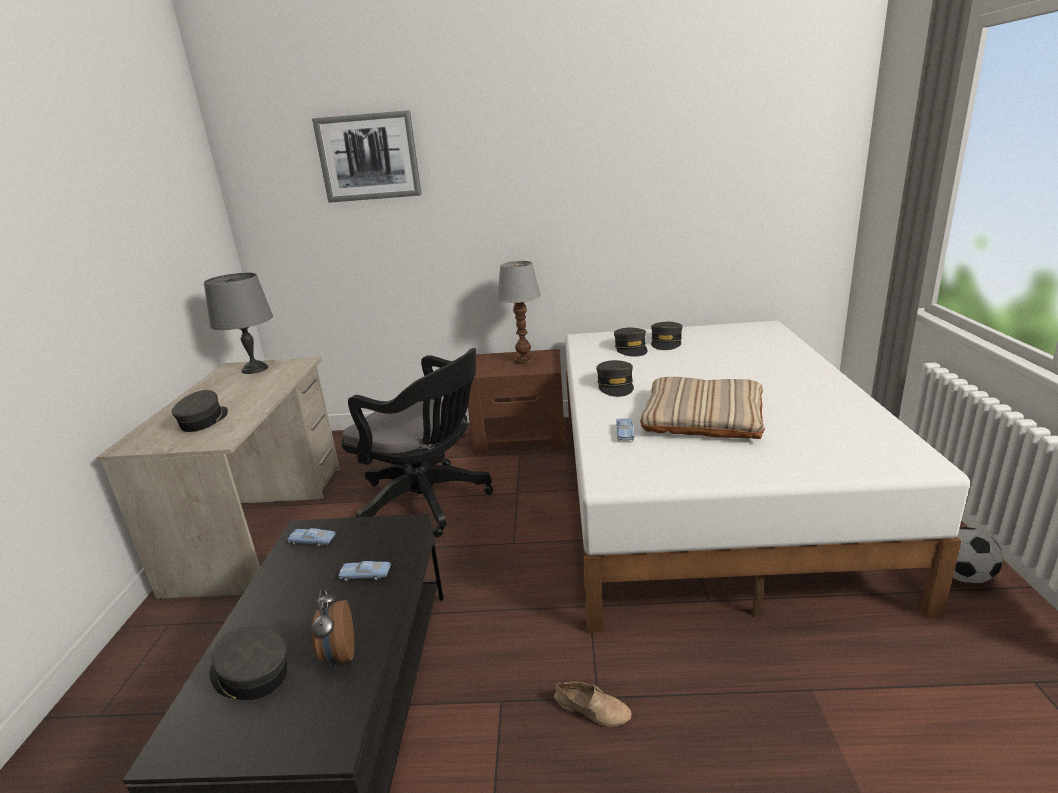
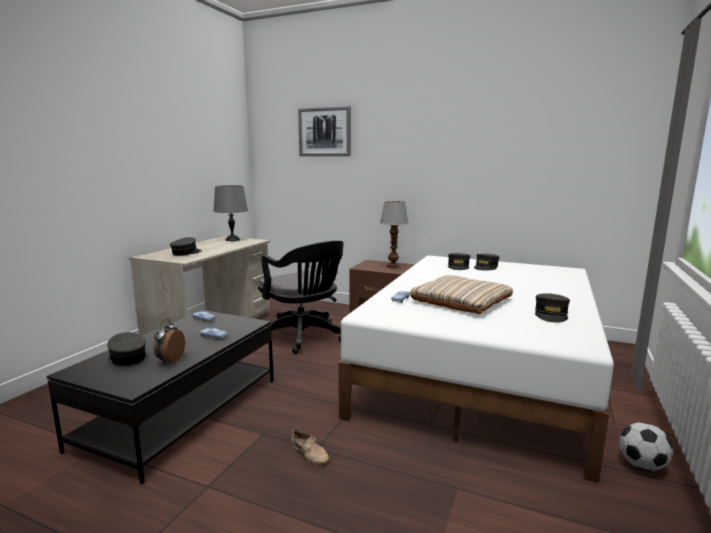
camera: 20 degrees right, 10 degrees down
grey cap [596,360,634,397] -> grey cap moved to [535,293,570,323]

